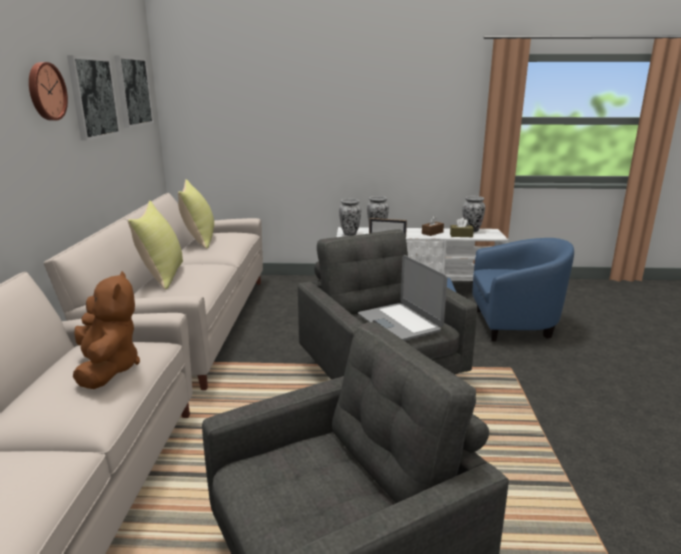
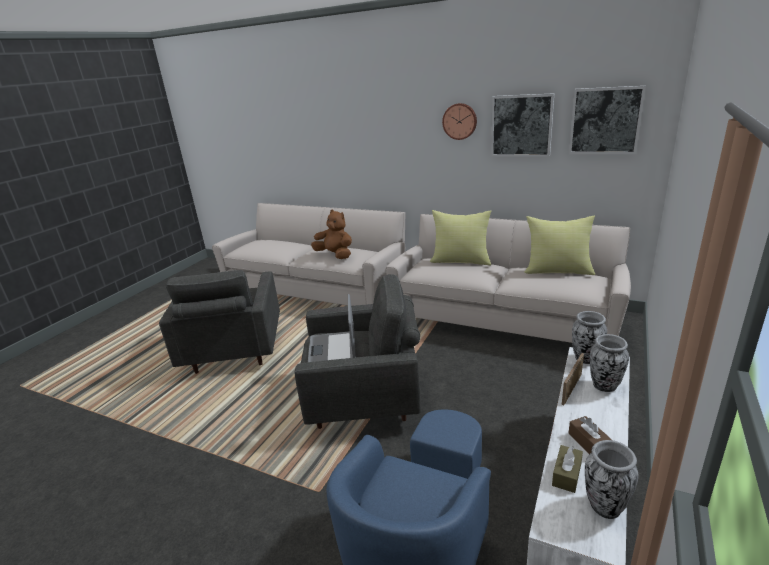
camera: 115 degrees right, 5 degrees up
brown plush toy [73,271,140,389] -> brown plush toy turned 150 degrees counterclockwise [311,209,352,259]
laptop [358,255,447,341] -> laptop turned 90 degrees counterclockwise [308,294,356,362]

